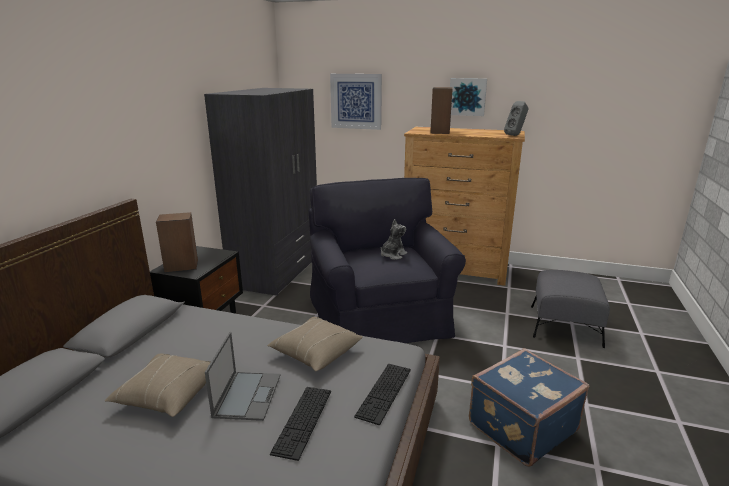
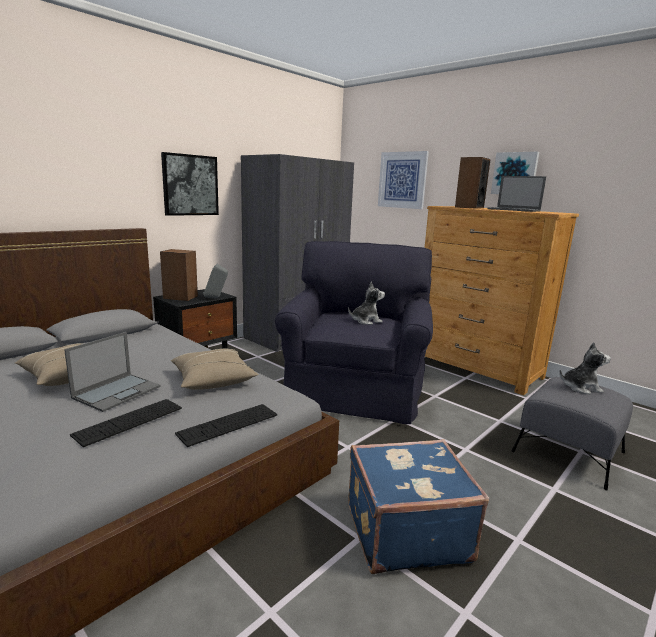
camera: 25 degrees right, 5 degrees down
grey speaker [504,101,528,136] -> grey speaker moved to [203,264,228,298]
none -> picture [161,152,219,216]
none -> laptop [487,176,546,212]
none -> plush toy [559,342,611,394]

